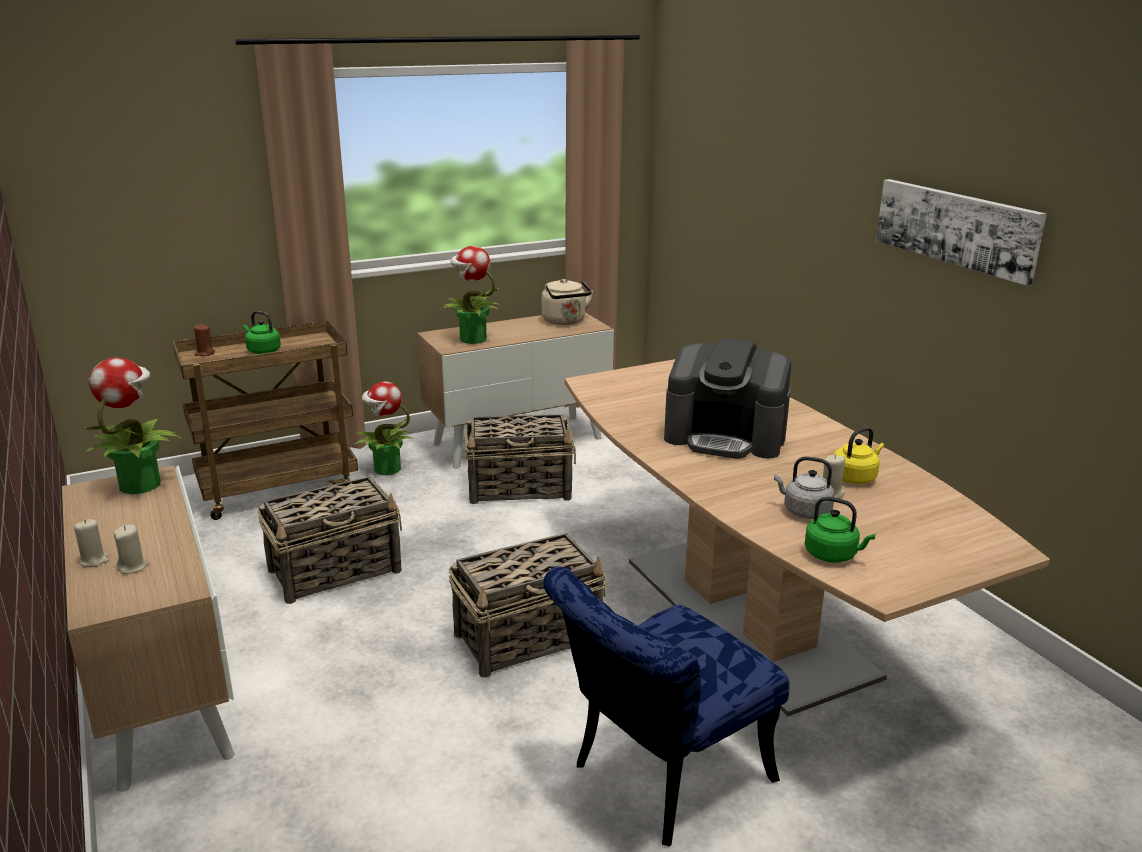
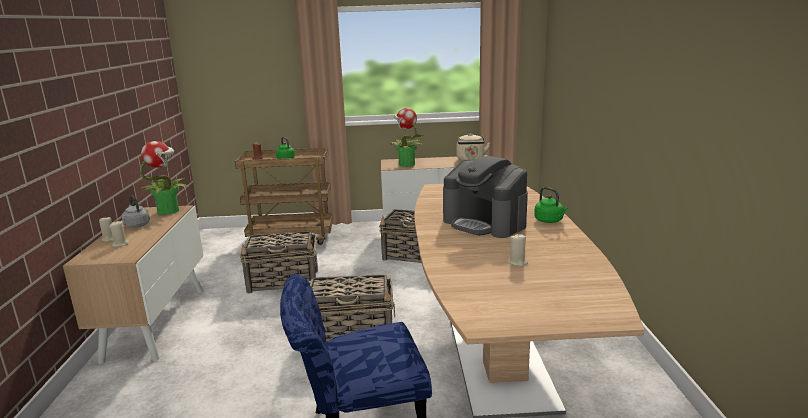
camera: 25 degrees right, 5 degrees down
potted plant [353,381,413,475] -> none
grey kettle [774,456,835,519] -> grey kettle moved to [122,195,150,228]
green kettle [805,497,876,563] -> green kettle moved to [534,187,568,223]
yellow kettle [834,427,884,484] -> none
picture [876,179,1047,285] -> none

